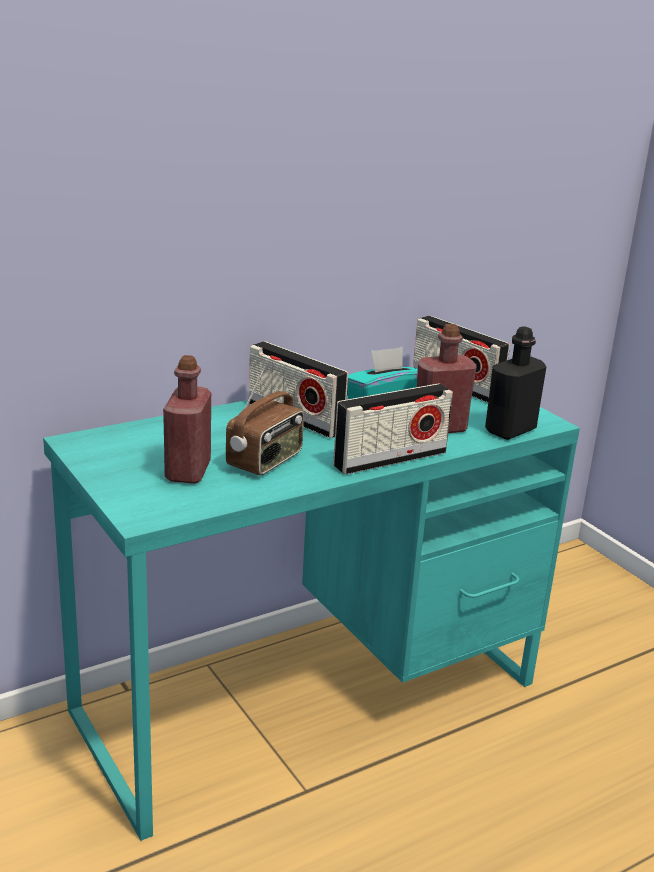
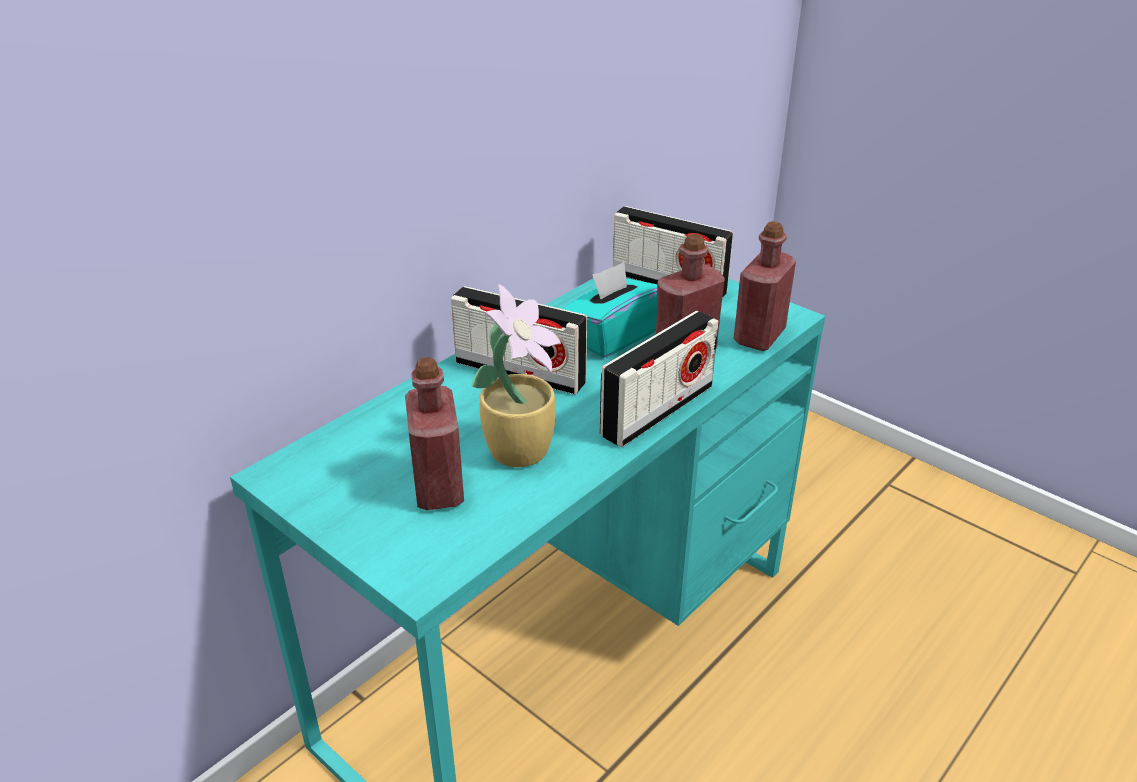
camera: 15 degrees left, 10 degrees up
radio [226,366,304,476] -> potted plant [471,284,561,467]
black bottle [485,327,546,440] -> red bottle [733,221,796,351]

